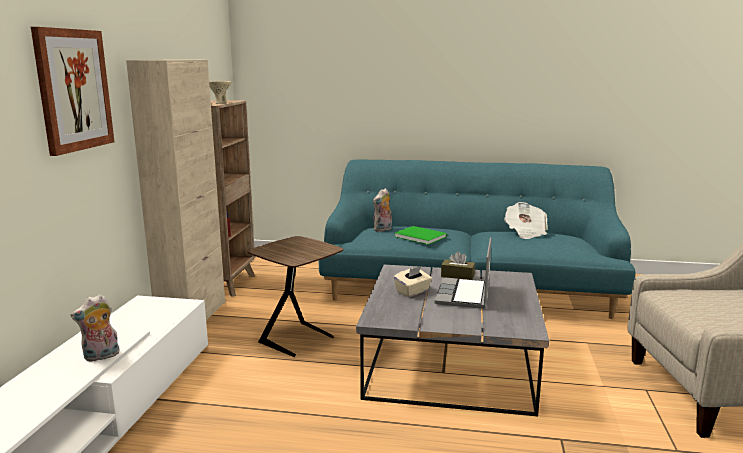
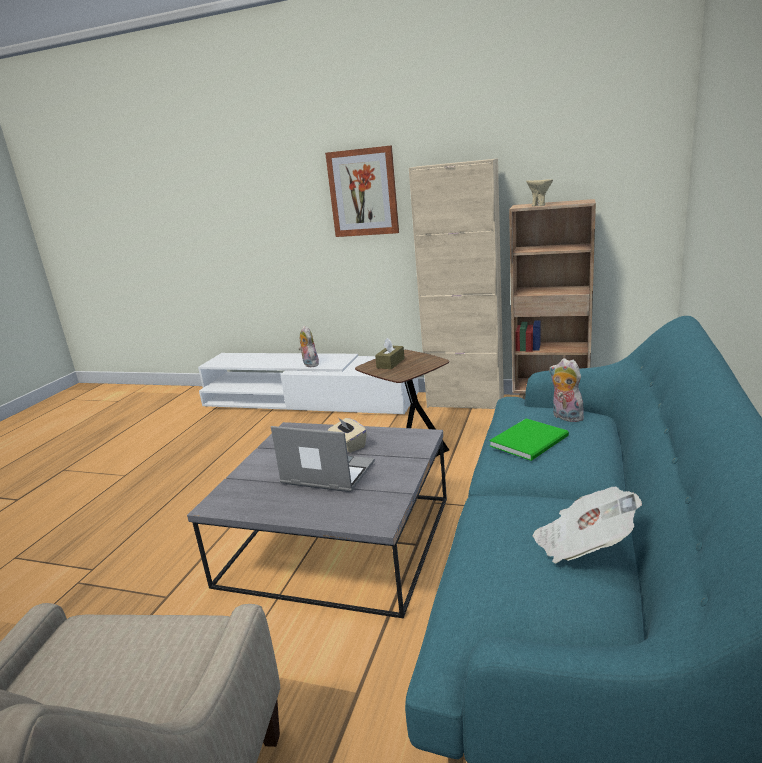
camera: 100 degrees right, 5 degrees up
brown tissue box [441,251,475,280] -> brown tissue box moved to [375,338,405,369]

